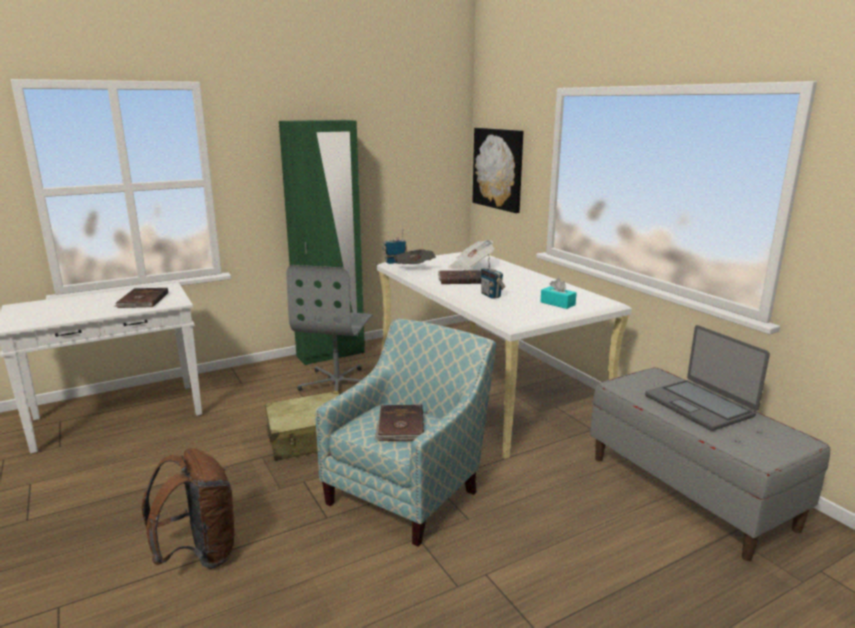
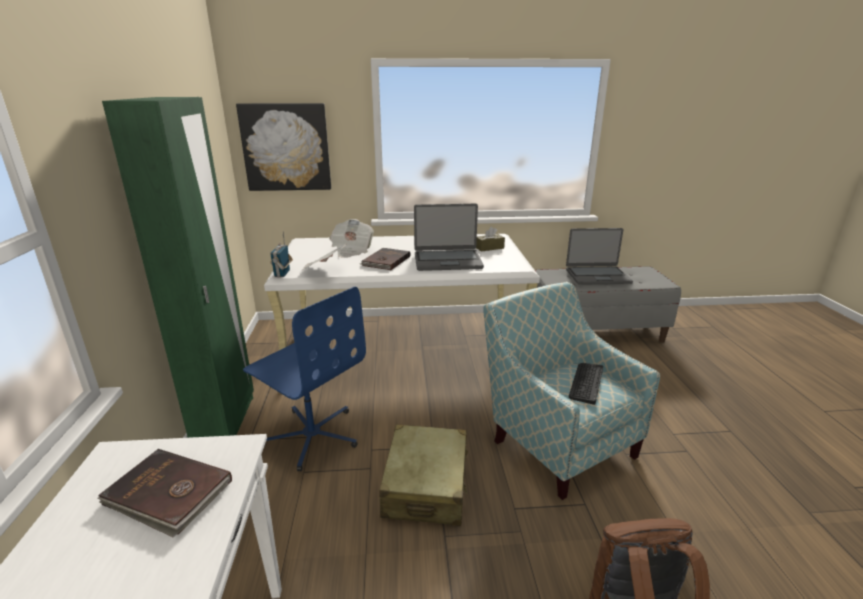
camera: 65 degrees left, 5 degrees up
grey office chair [286,265,373,391] -> blue office chair [243,286,366,472]
brown book [374,405,424,441] -> keyboard [569,363,603,405]
radio [481,254,505,299] -> laptop [414,204,484,271]
turquoise tissue box [540,278,577,309] -> brown tissue box [476,227,505,252]

